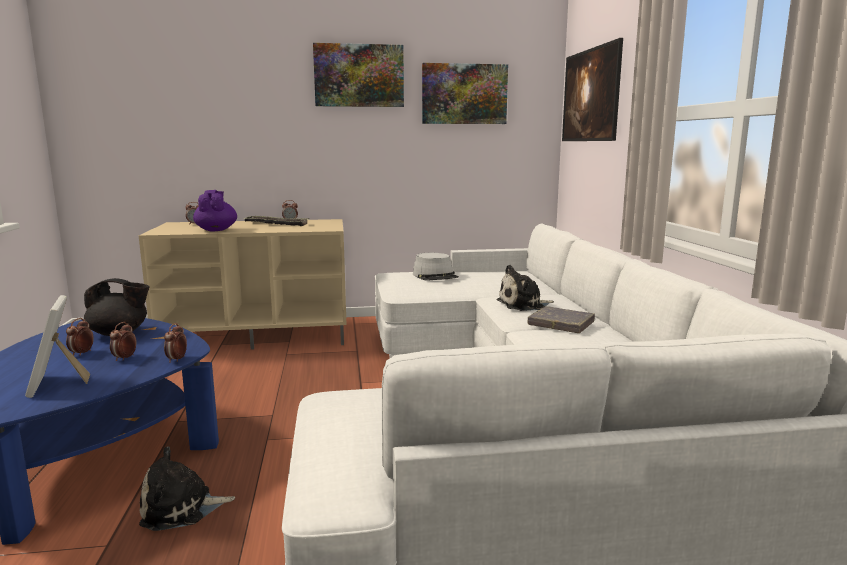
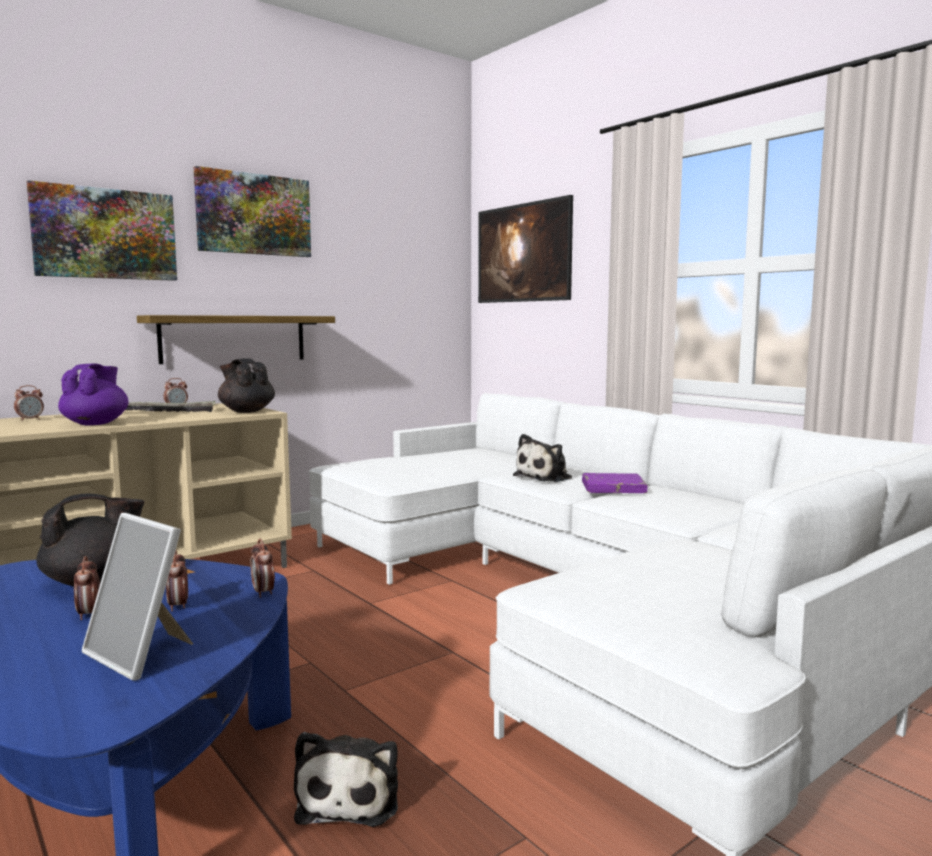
camera: 30 degrees left, 5 degrees down
plush toy [139,446,235,531] -> plush toy turned 45 degrees counterclockwise [294,732,398,827]
purple teapot [193,190,237,231] -> purple teapot turned 45 degrees clockwise [58,364,129,425]
grey hat [413,253,459,280] -> none
picture [422,63,508,124] -> picture moved to [27,180,177,281]
grey book [527,306,595,333] -> purple book [582,473,648,493]
none -> shelf [137,315,335,364]
none -> black teapot [218,358,275,413]

